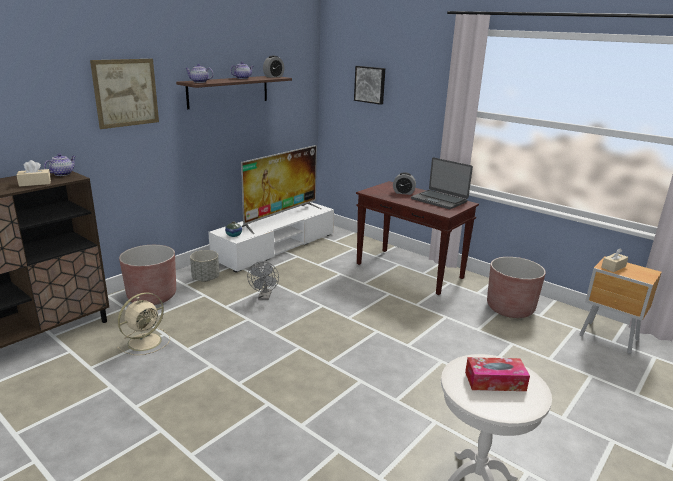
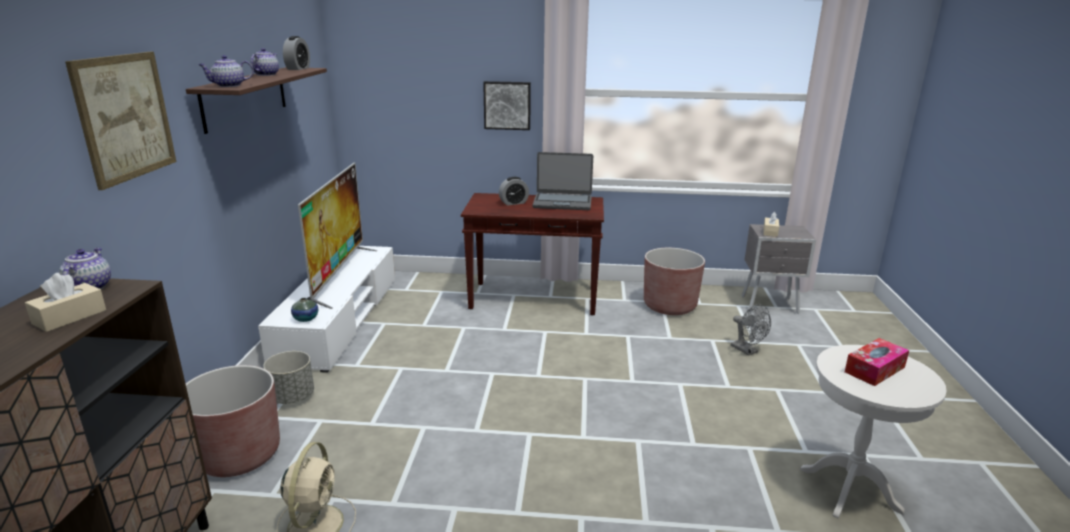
camera: 35 degrees left, 0 degrees up
grey fan [247,262,279,300] -> grey fan moved to [731,304,771,356]
picture [354,66,385,105] -> picture moved to [483,81,531,130]
brown nightstand [579,257,661,354] -> grey nightstand [741,224,816,314]

